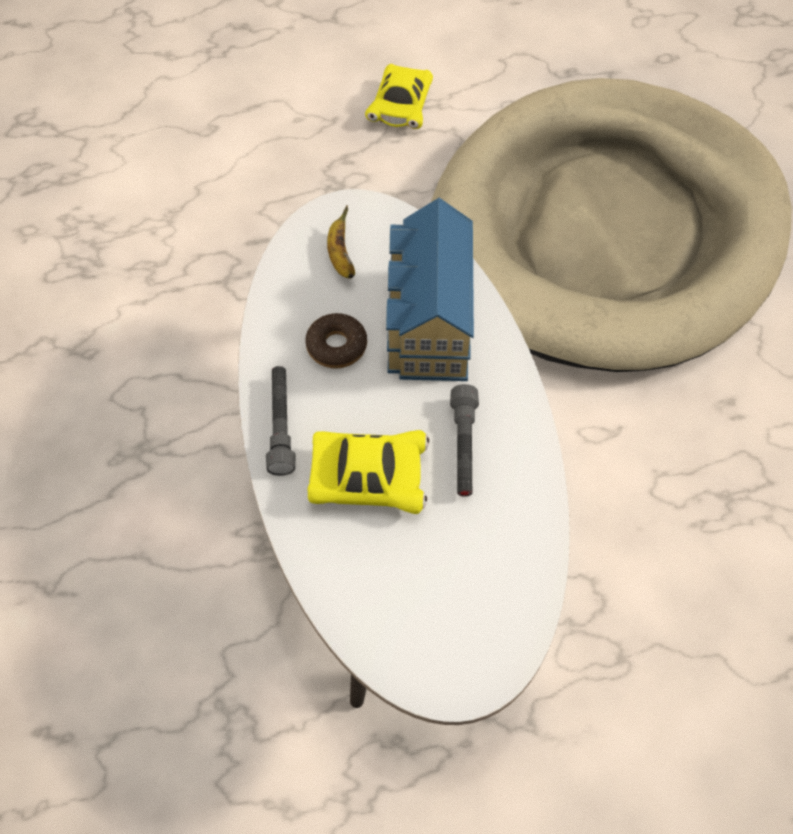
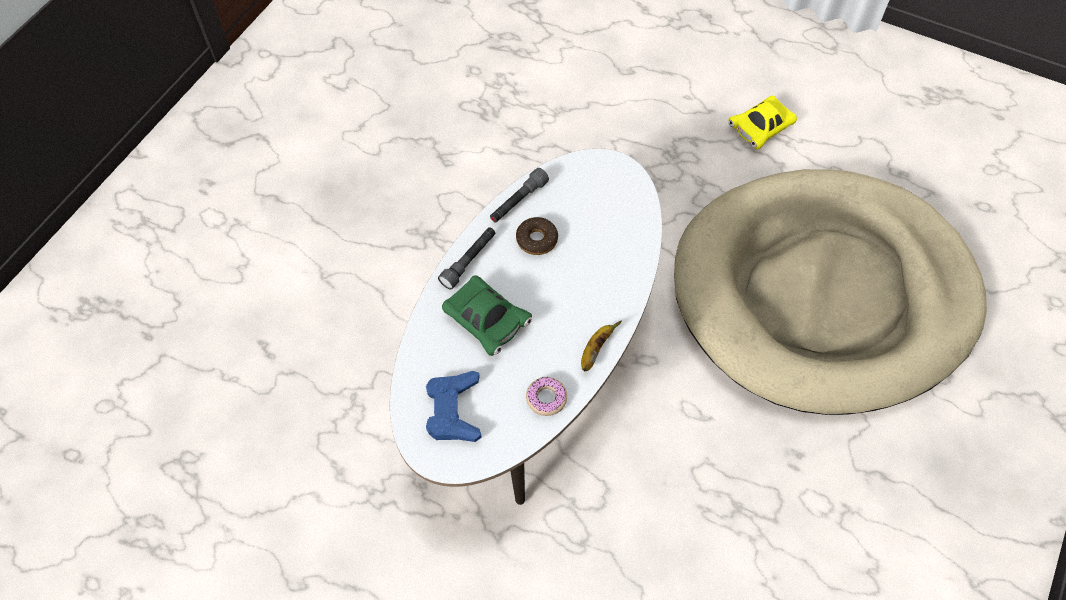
camera: 40 degrees right, 0 degrees up
yellow toy car [308,430,429,514] -> green toy car [442,275,532,356]
banana [327,205,355,278] -> banana moved to [581,320,622,371]
toy house [386,198,474,381] -> none
grey flashlight [450,384,479,497] -> grey flashlight moved to [490,168,549,223]
none -> blue game controller [426,371,482,442]
none -> donut [526,377,567,416]

